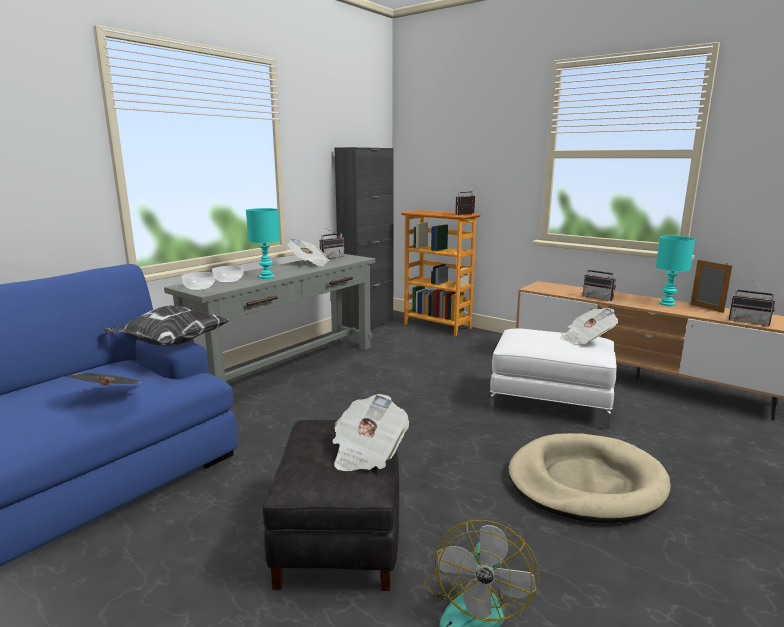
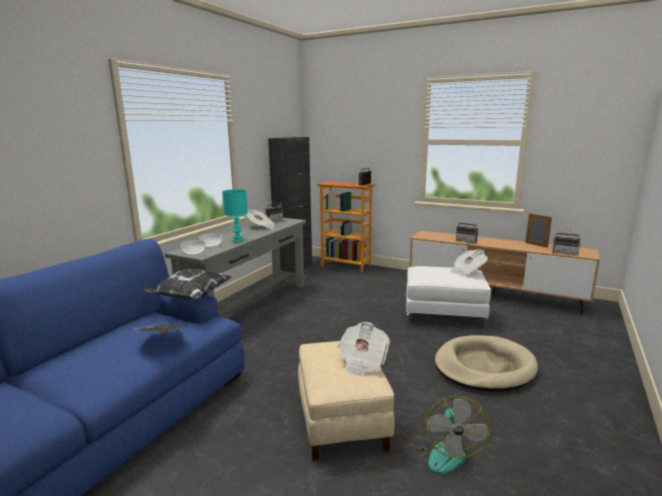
camera: 10 degrees left, 0 degrees up
black ottoman [263,420,399,591] -> beige ottoman [298,341,394,461]
turquoise table lamp [656,236,695,306] -> none

